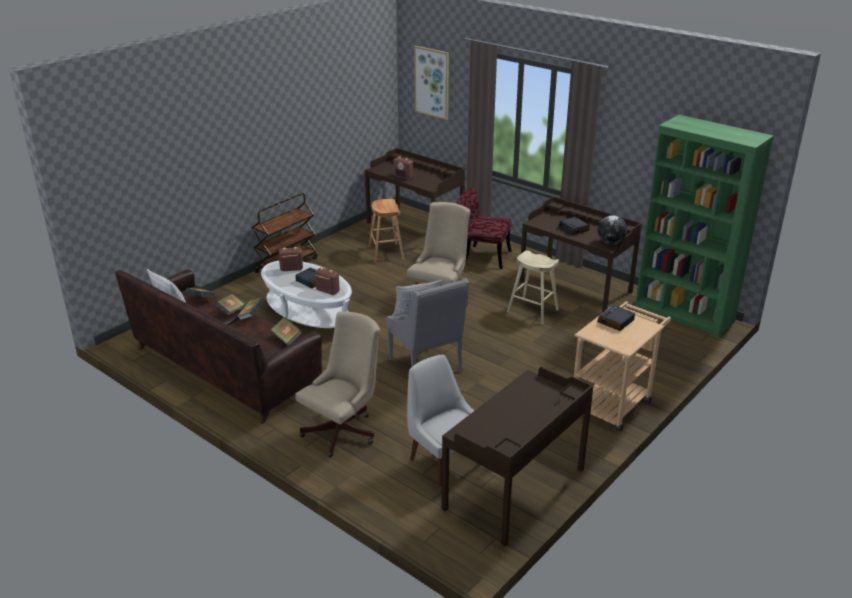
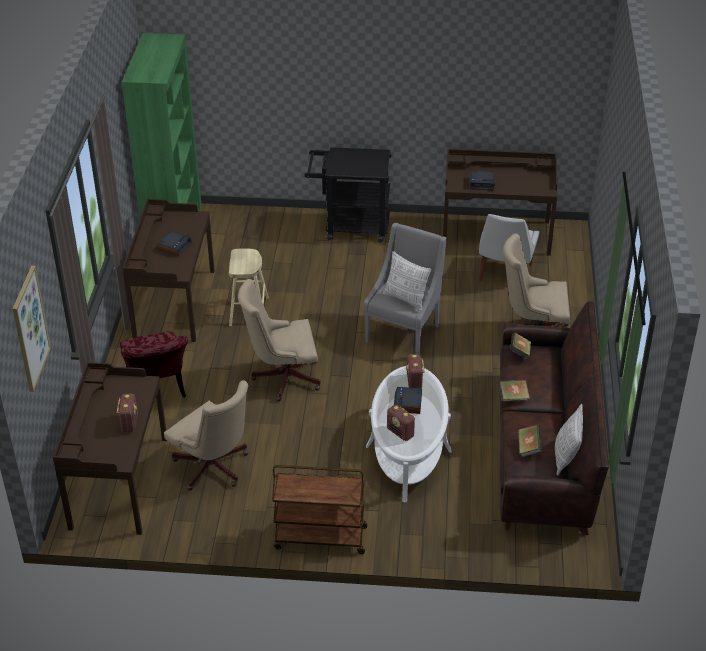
camera: 125 degrees left, 10 degrees up
book [215,294,245,315] -> none
brown stool [368,199,404,263] -> beige office chair [164,380,248,491]
beige cart [574,301,671,431] -> black cart [305,147,391,243]
alarm clock [597,305,635,331] -> alarm clock moved to [470,171,495,190]
globe [598,215,627,244] -> none

